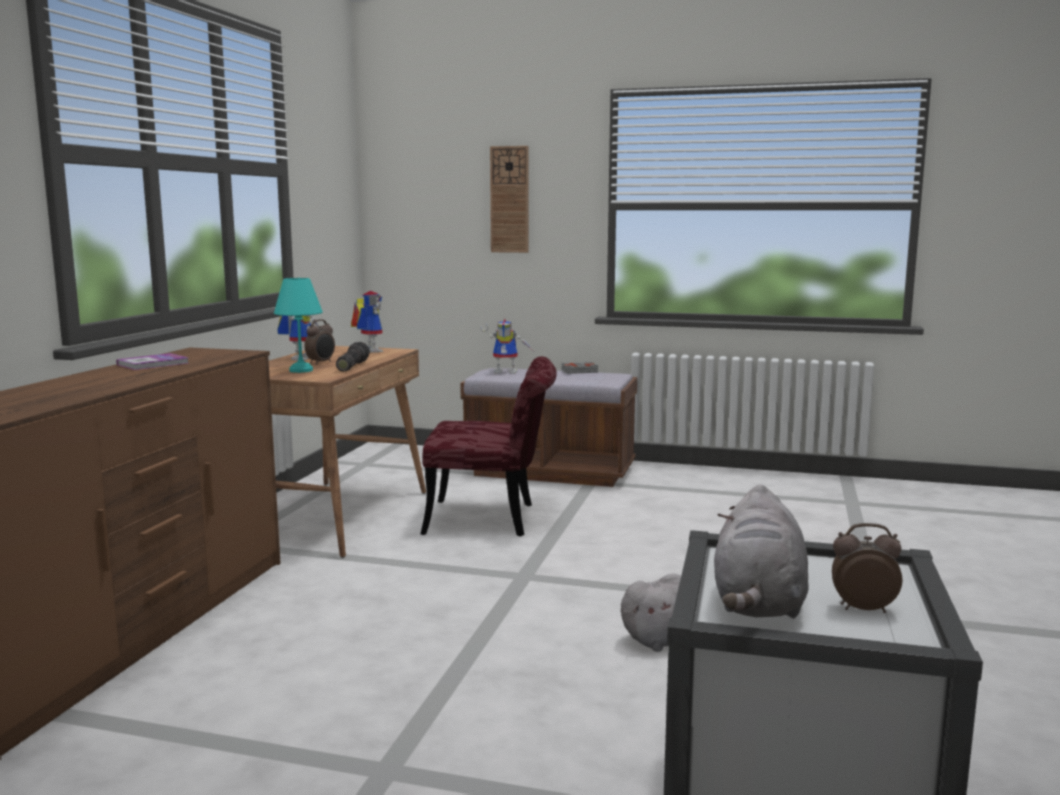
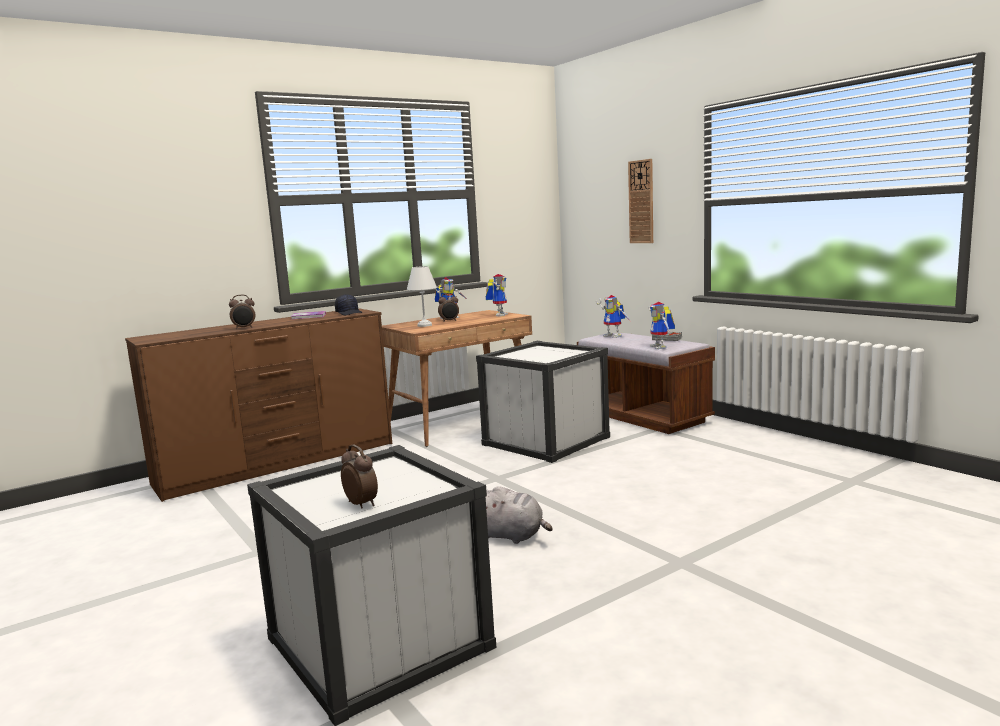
camera: 40 degrees right, 0 degrees up
turquoise table lamp [274,278,323,373] -> white table lamp [407,266,437,327]
flashlight [336,342,370,371] -> none
red chair [421,356,557,536] -> white storage box [476,341,610,463]
grey plush toy [714,484,809,619] -> none
none -> alarm clock [229,295,255,330]
none -> black cap [335,294,362,315]
none -> toy robot [648,302,675,349]

